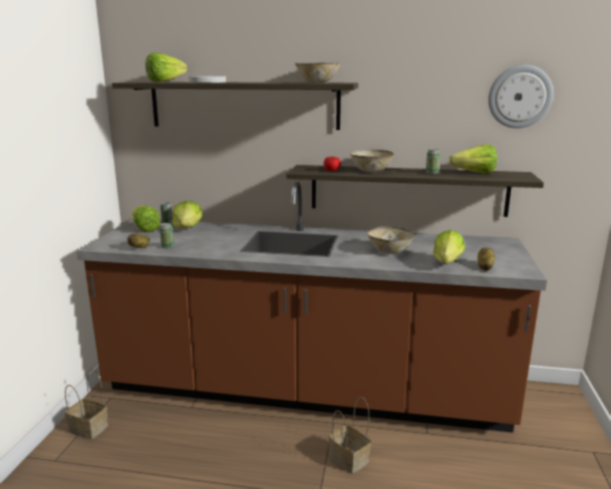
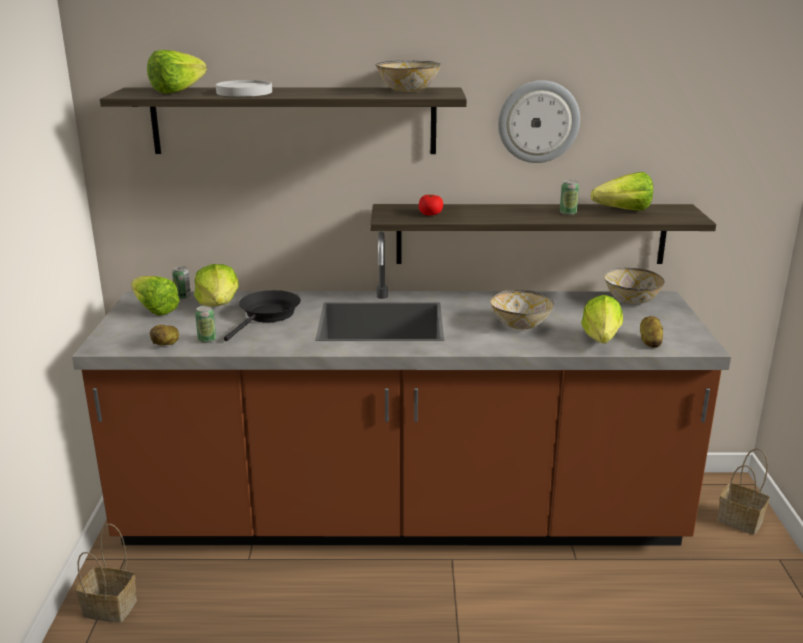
camera: 10 degrees left, 5 degrees up
basket [329,397,371,474] -> basket moved to [718,448,770,535]
bowl [350,150,394,172] -> bowl moved to [604,268,665,304]
wall clock [488,65,553,128] -> wall clock moved to [498,80,580,163]
none -> black frying pan [224,290,301,341]

